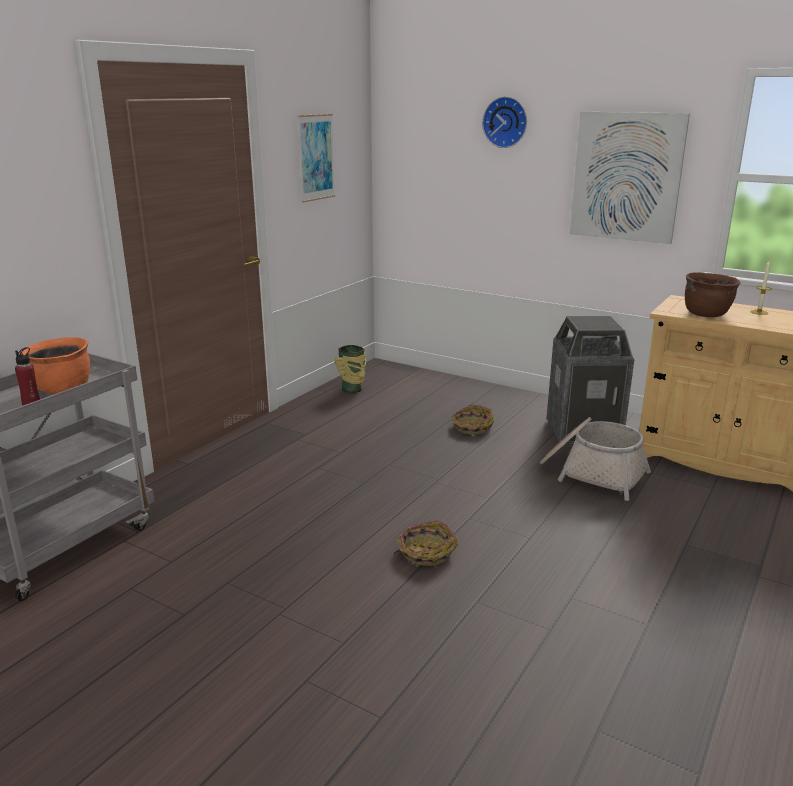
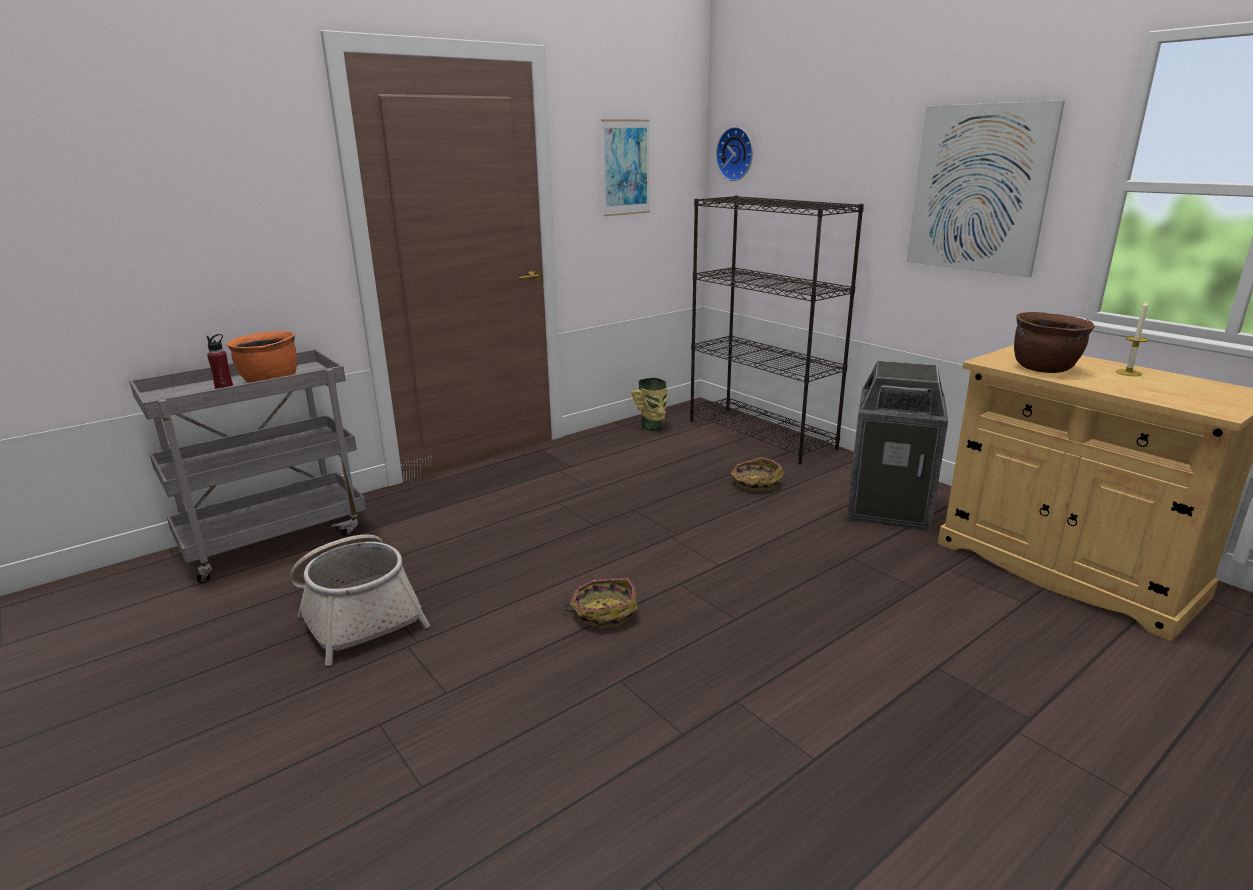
camera: 20 degrees right, 0 degrees up
wall clock [482,96,527,148] -> wall clock moved to [716,127,753,181]
basket [540,417,651,501] -> basket moved to [290,534,430,666]
none -> black bookcase [690,195,864,464]

